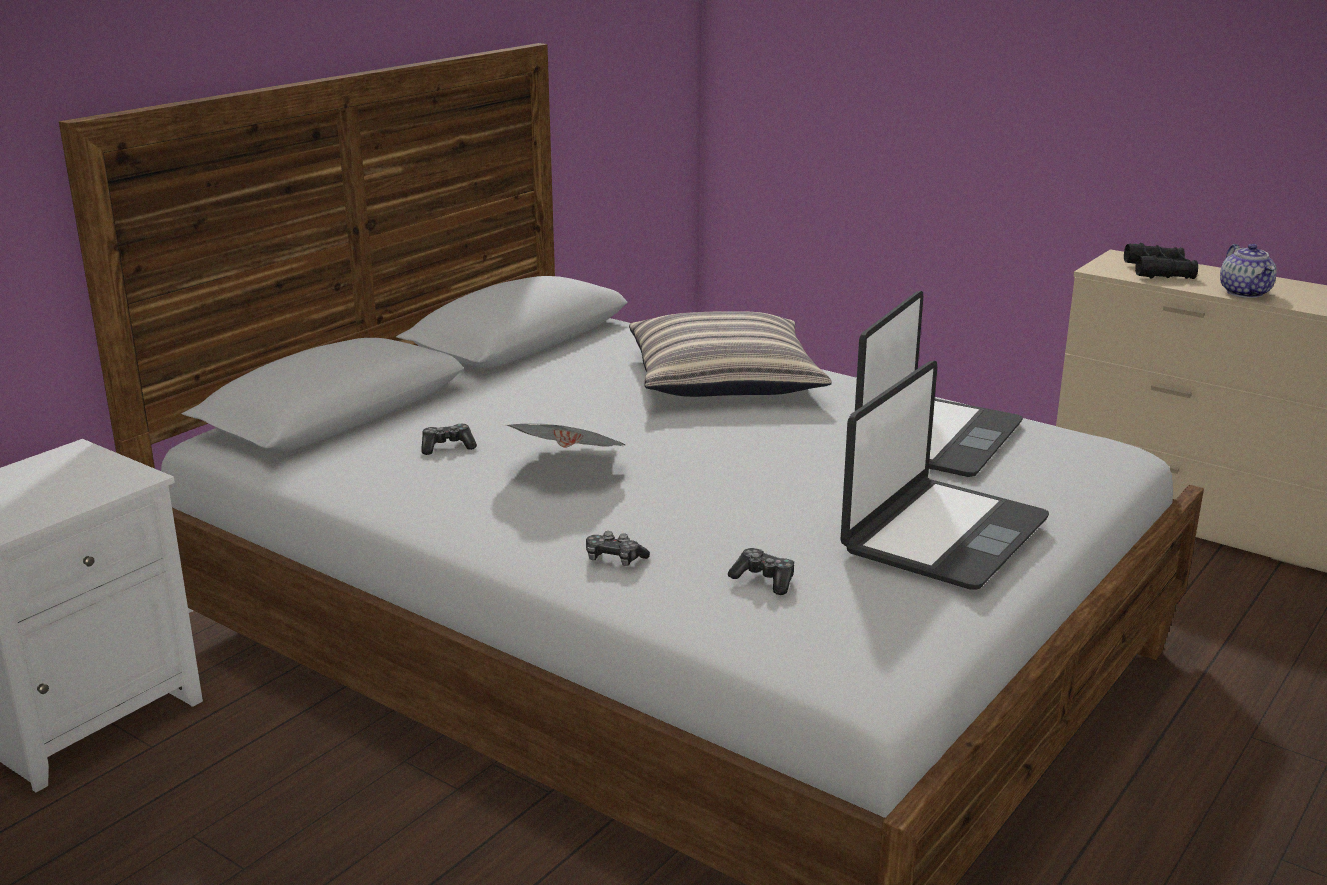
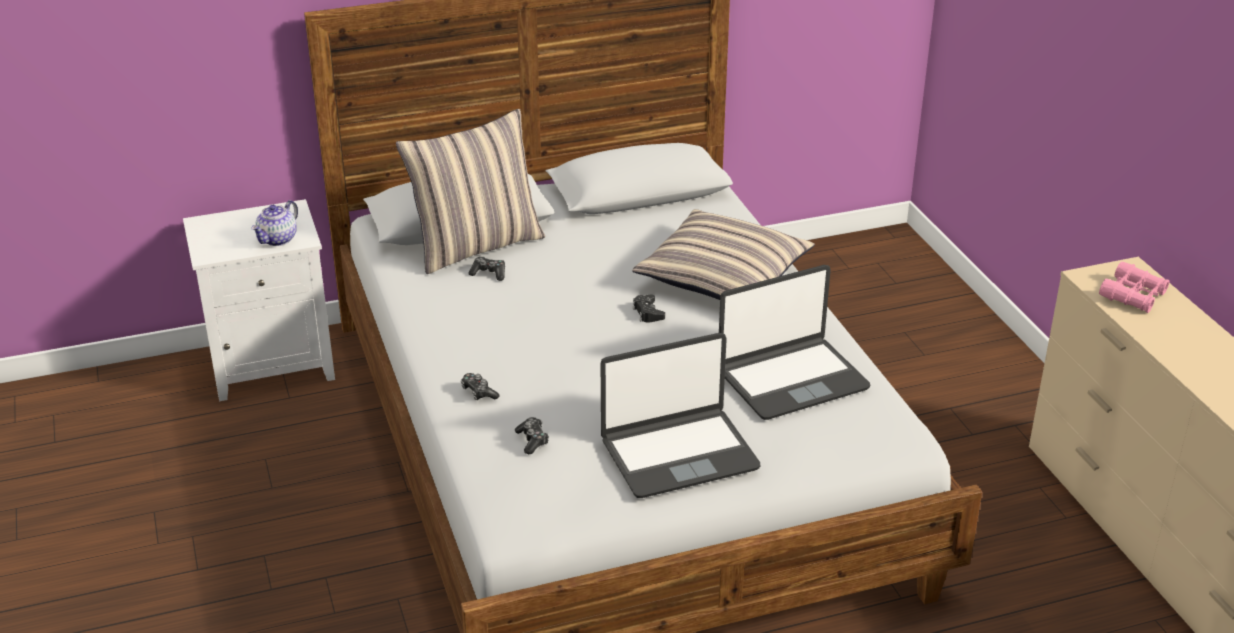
camera: 35 degrees right, 10 degrees up
newspaper [500,423,626,448] -> none
black binoculars [1124,243,1198,279] -> pink binoculars [1099,262,1170,313]
teapot [1220,244,1277,298] -> teapot moved to [251,200,298,246]
none -> pillow [396,109,545,274]
none -> black game controller [632,294,665,323]

